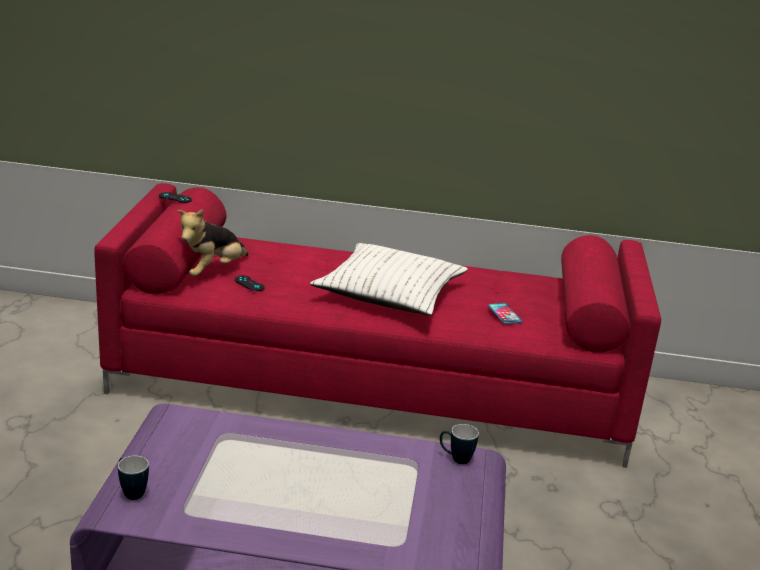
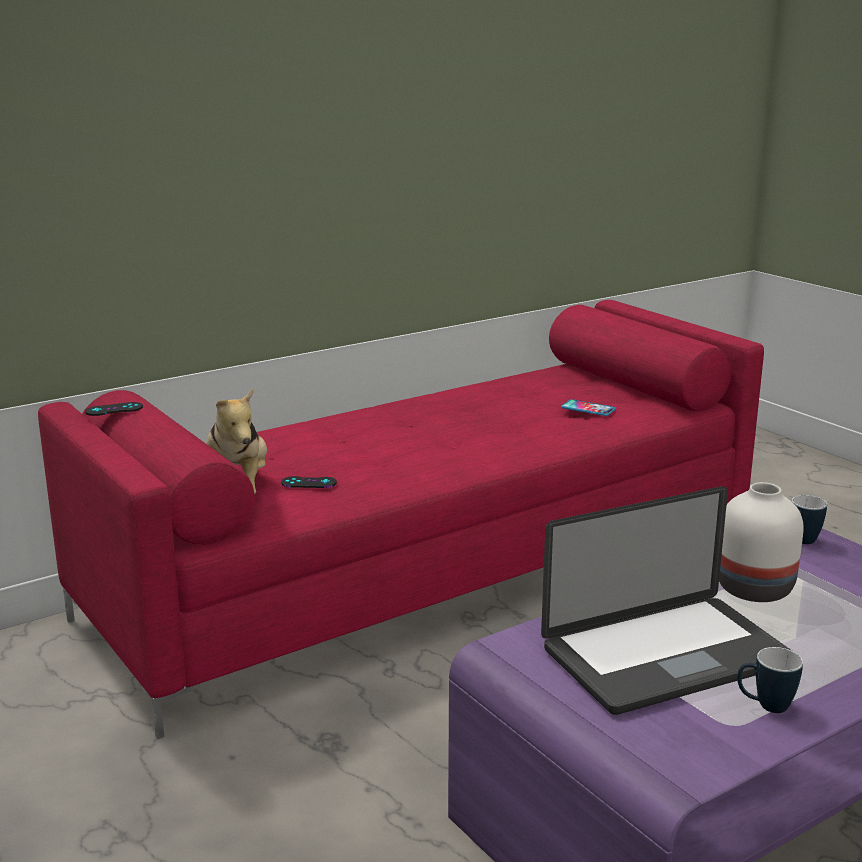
camera: 40 degrees left, 5 degrees down
mug [118,456,149,500] -> mug moved to [737,647,803,713]
white pillow [310,243,468,316] -> none
none -> laptop [541,486,792,715]
none -> white vase [719,482,804,602]

